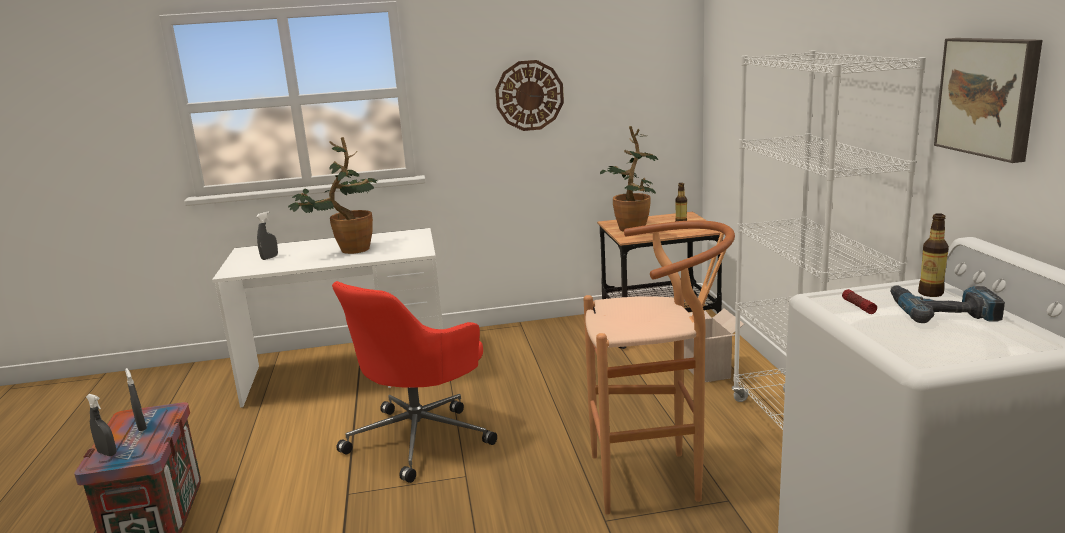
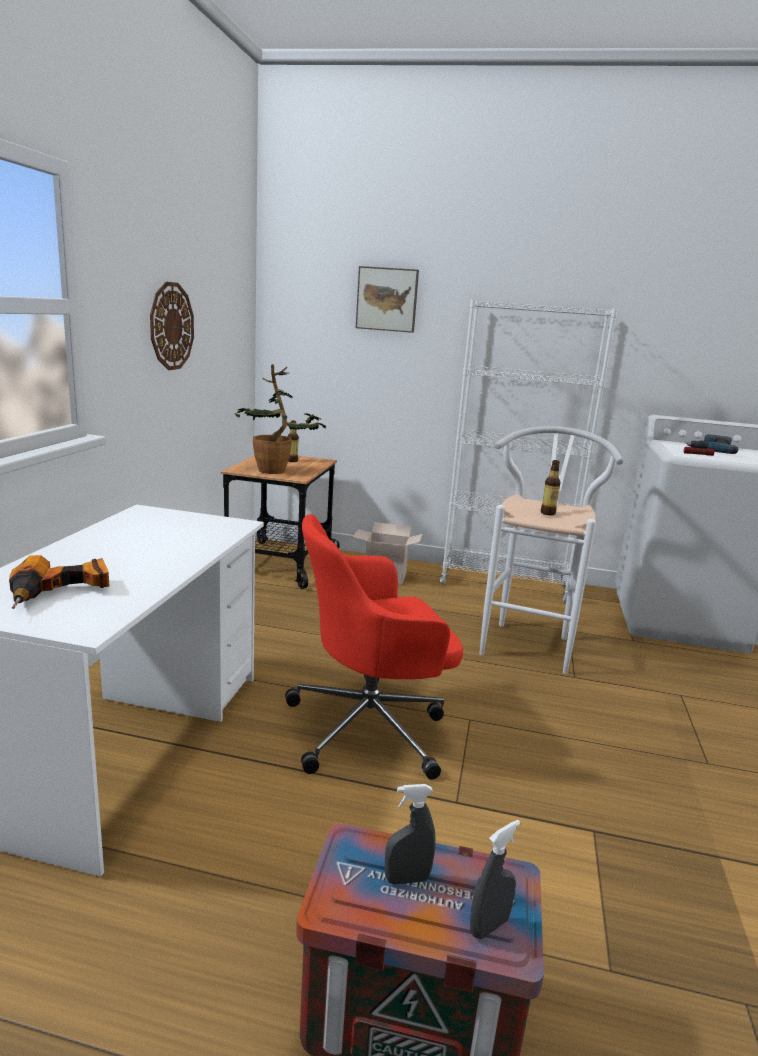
camera: 70 degrees left, 0 degrees up
grey spray bottle [256,211,278,260] -> power drill [9,555,109,609]
potted plant [288,137,378,254] -> none
red office chair [332,281,497,483] -> red office chair turned 105 degrees clockwise [285,514,463,780]
brown stool [584,220,735,515] -> white stool [479,426,623,674]
bottle [918,213,949,297] -> bottle moved to [541,460,561,515]
picture [934,38,1042,163] -> picture moved to [356,266,419,333]

